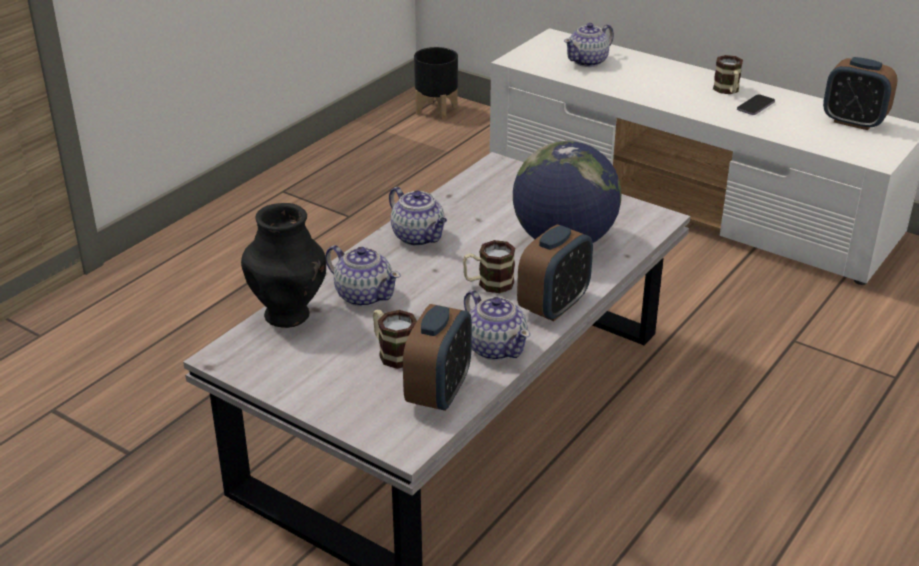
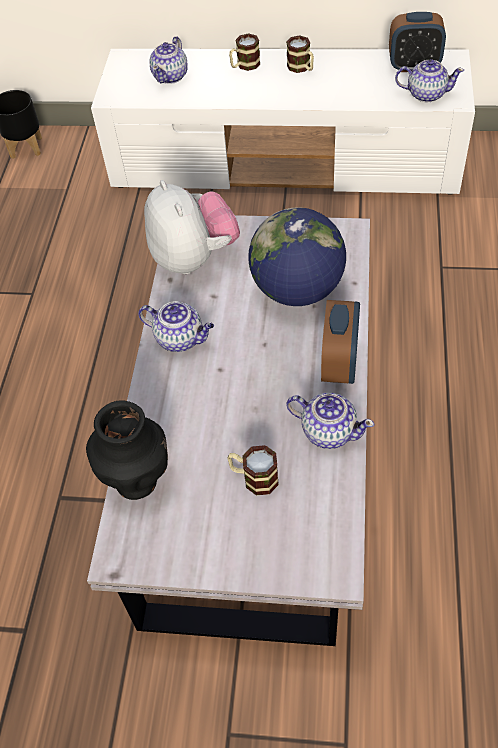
camera: 25 degrees left, 20 degrees up
teapot [325,245,401,307] -> teapot moved to [395,59,464,102]
alarm clock [403,304,472,411] -> none
mug [463,240,515,293] -> mug moved to [229,33,260,71]
phone [737,94,775,115] -> none
none -> plush toy [144,180,240,274]

